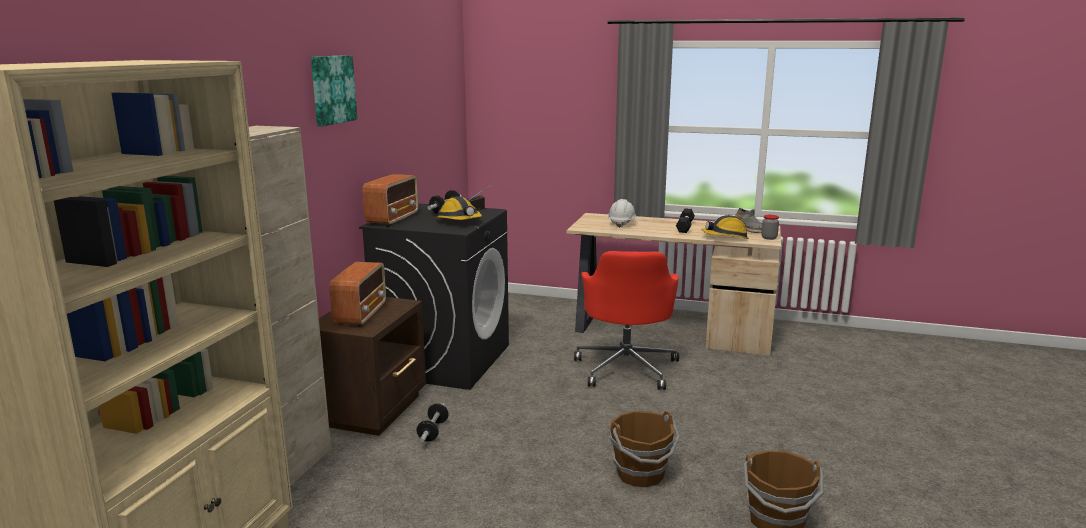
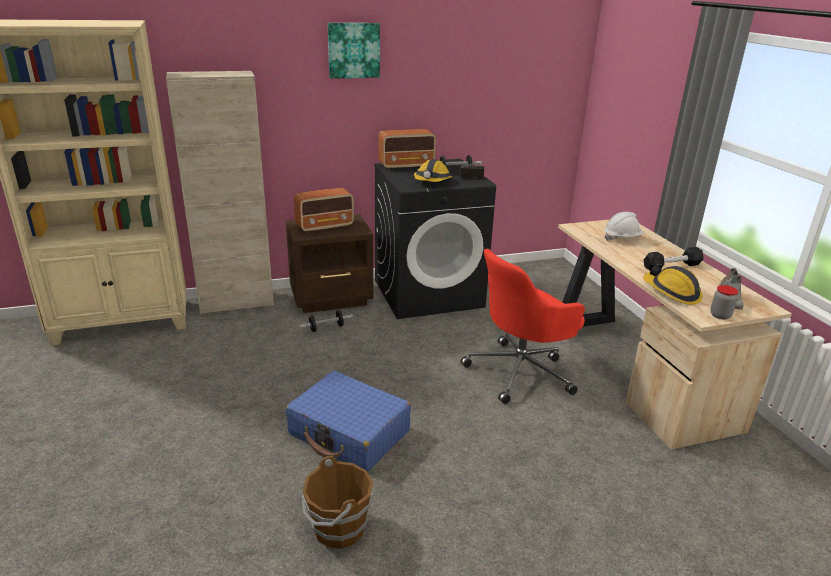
camera: 55 degrees right, 10 degrees up
brown bucket [610,411,680,487] -> blue suitcase [285,371,411,472]

